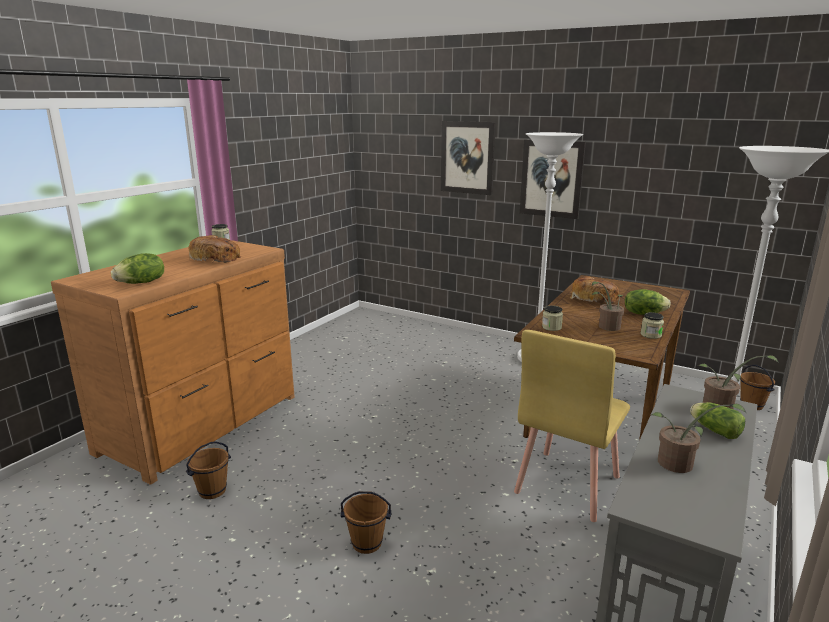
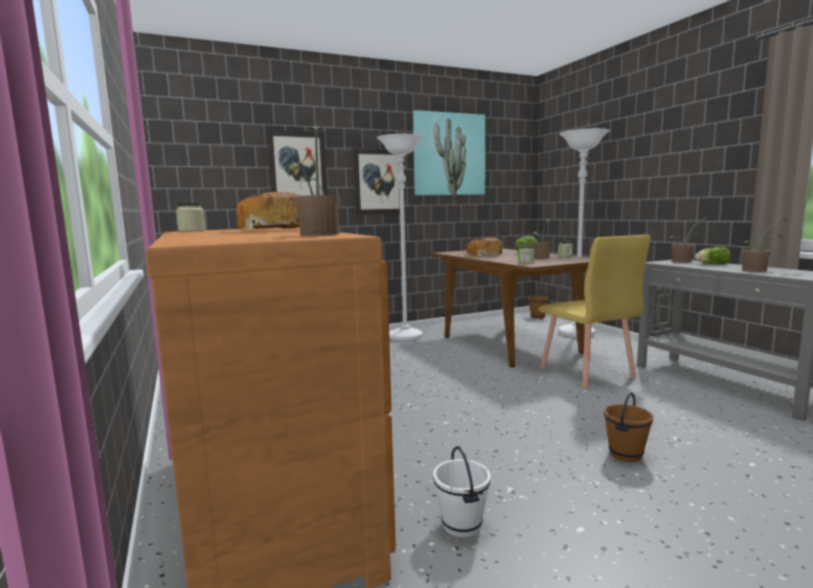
camera: 55 degrees left, 10 degrees down
lettuce [111,253,164,284] -> potted plant [289,127,340,235]
brown bucket [186,442,231,499] -> white bucket [433,446,491,538]
none -> picture [413,110,485,195]

